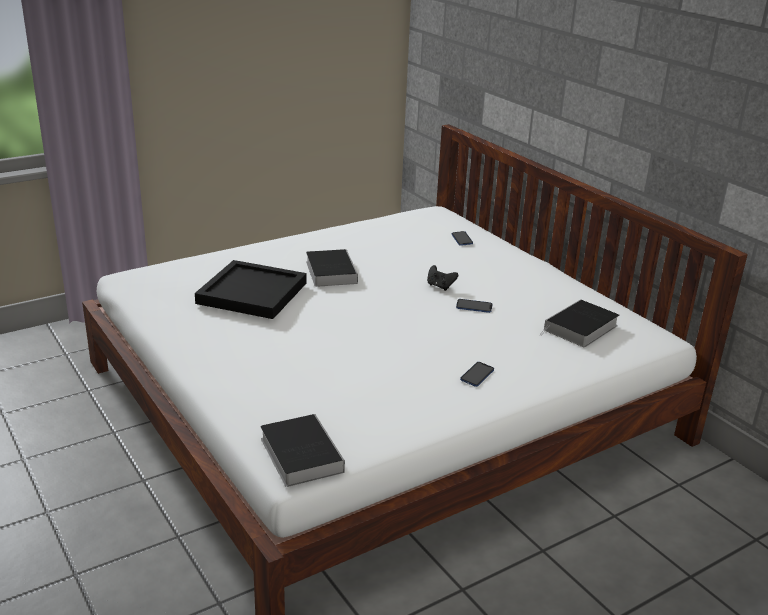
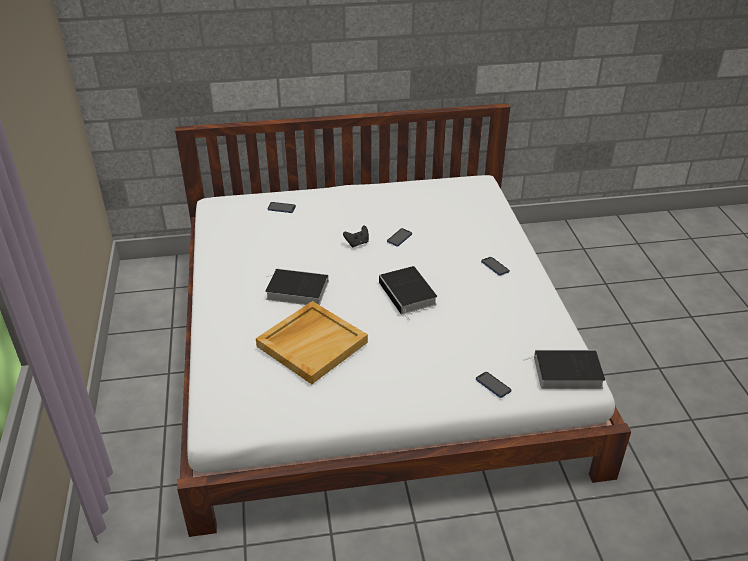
camera: 65 degrees left, 10 degrees up
black tray [195,260,307,319] -> beige tray [256,301,368,384]
book [539,299,619,347] -> book moved to [379,266,437,320]
none -> phone [476,372,511,398]

